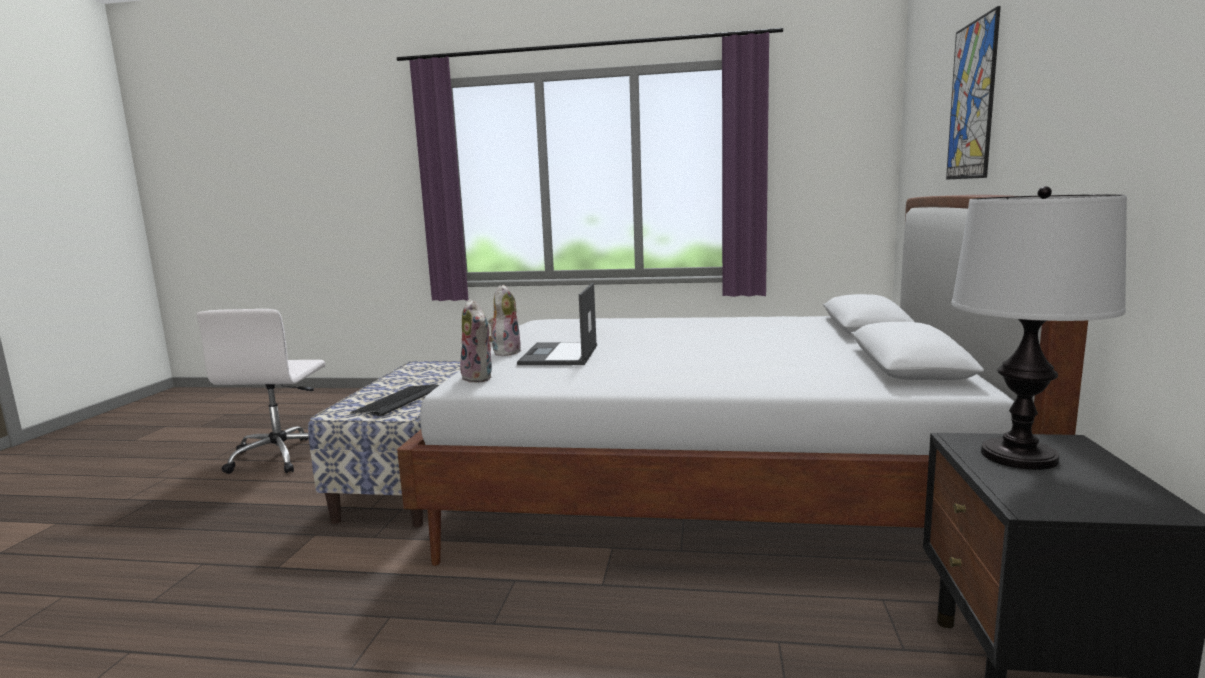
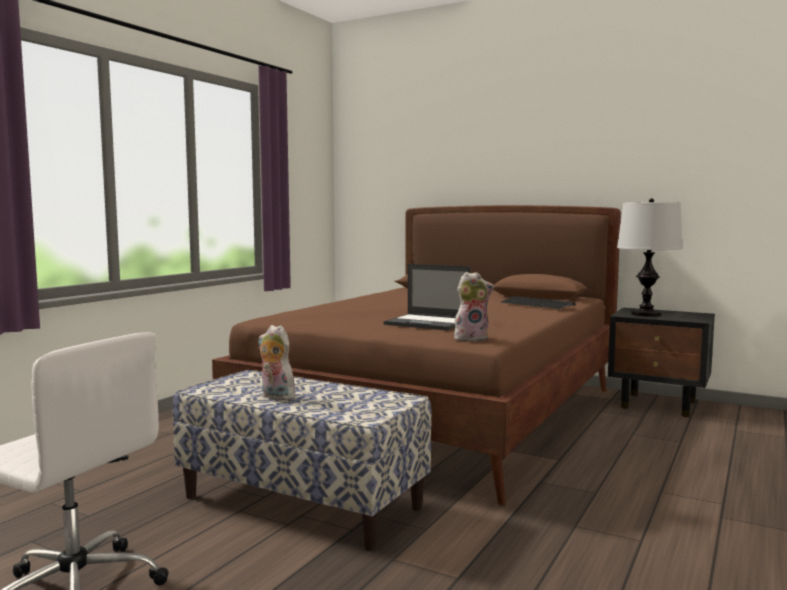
camera: 70 degrees left, 5 degrees down
keyboard [350,384,439,416] -> keyboard moved to [501,296,576,309]
white bed [397,195,1088,566] -> brown bed [212,205,621,505]
plush toy [488,285,522,356] -> plush toy moved to [258,325,298,400]
picture [946,6,1001,180] -> none

